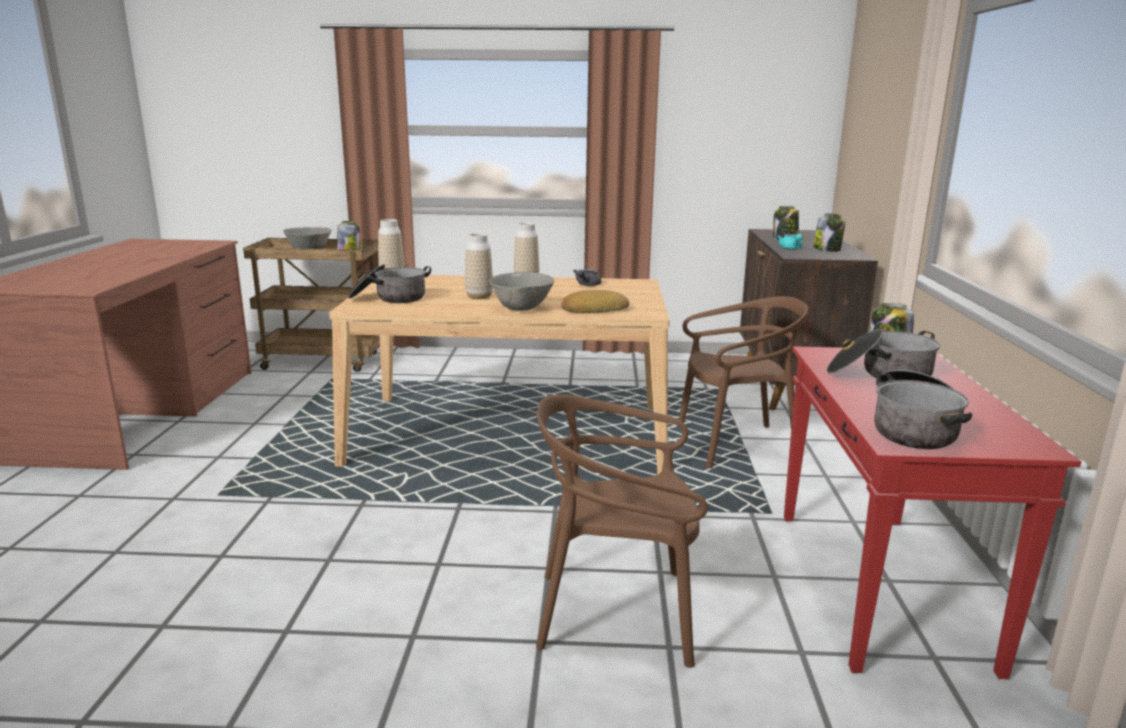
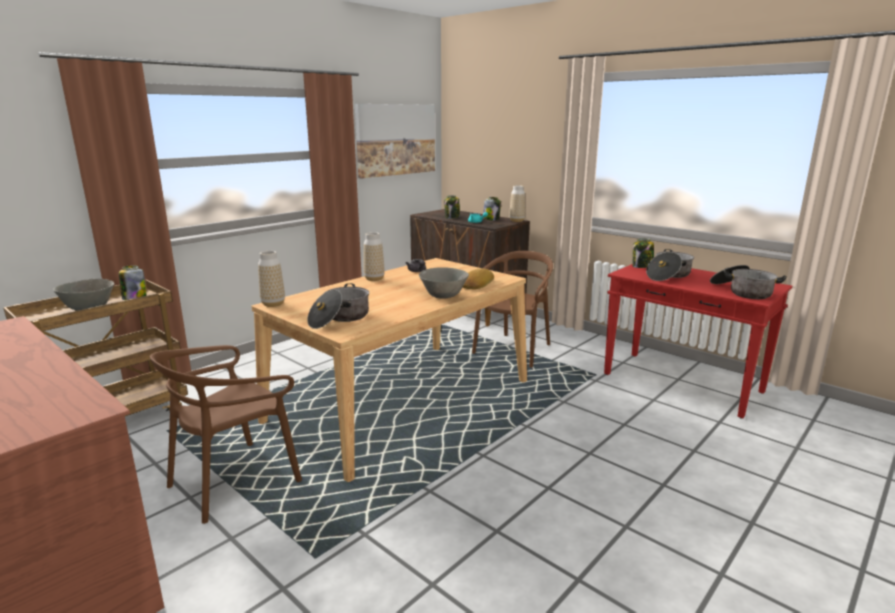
camera: 50 degrees left, 0 degrees up
vase [465,233,493,299] -> vase moved to [509,185,525,222]
brown chair [536,394,708,668] -> brown chair moved to [150,345,302,524]
none -> picture [355,104,435,178]

